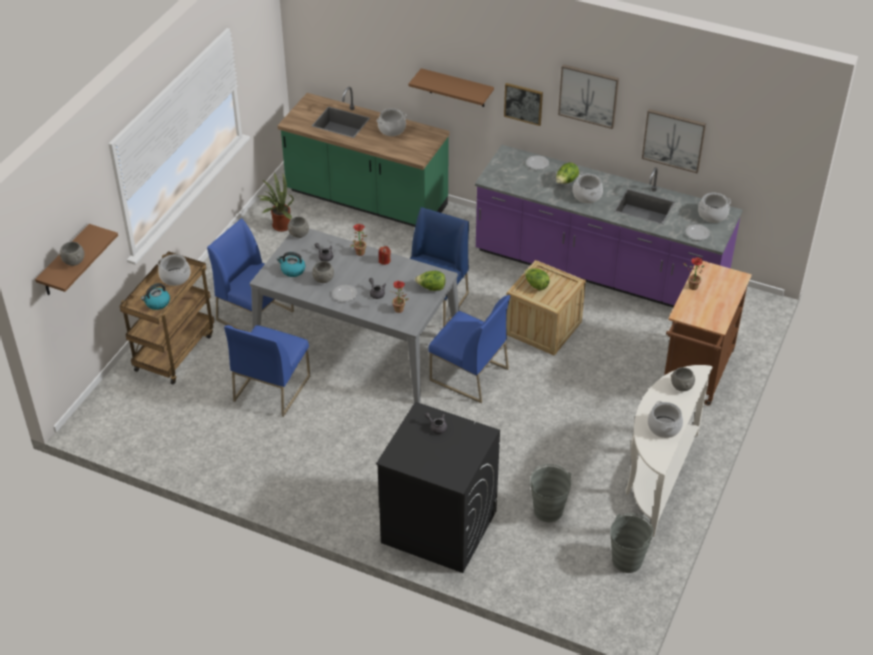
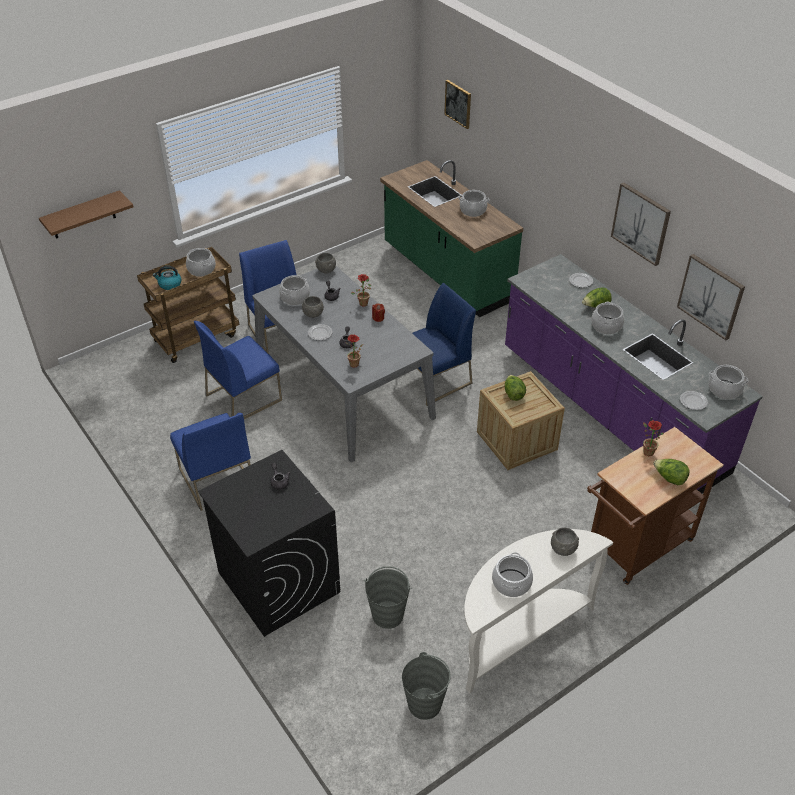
camera: 30 degrees right, 0 degrees up
grey bowl [59,242,84,266] -> none
potted plant [257,172,294,232] -> none
kettle [277,252,305,277] -> cooking pot [279,275,310,305]
brown shelf [409,68,494,107] -> none
lettuce [415,271,445,291] -> lettuce moved to [653,459,690,485]
blue chair [429,295,511,403] -> blue chair moved to [170,413,251,511]
picture [504,83,543,126] -> picture moved to [444,80,471,129]

